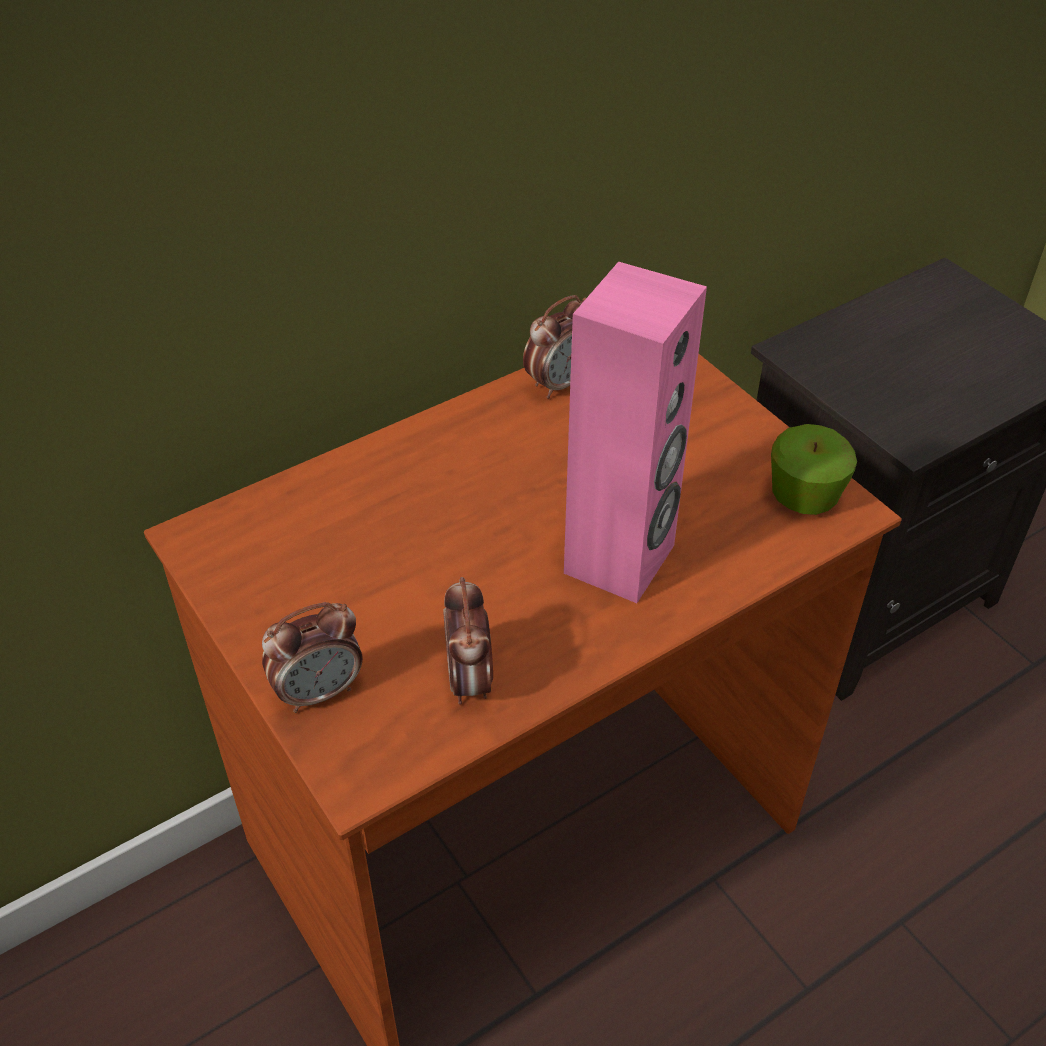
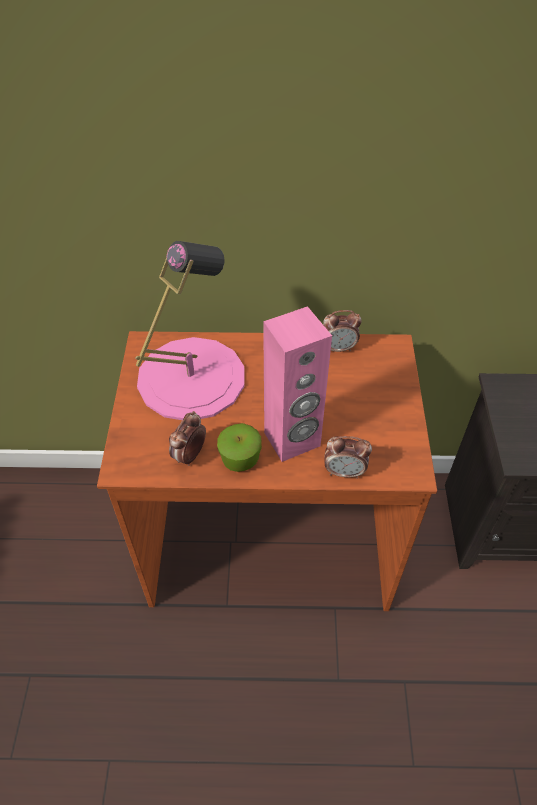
camera: 35 degrees right, 5 degrees up
alarm clock [262,602,363,713] -> alarm clock moved to [324,436,372,479]
apple [771,424,857,515] -> apple moved to [217,423,262,472]
none -> pink table lamp [135,241,244,420]

